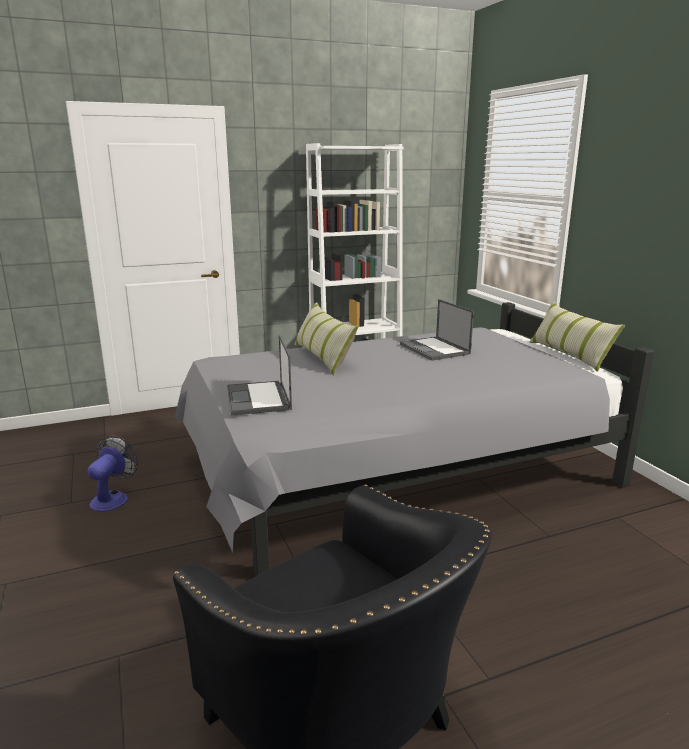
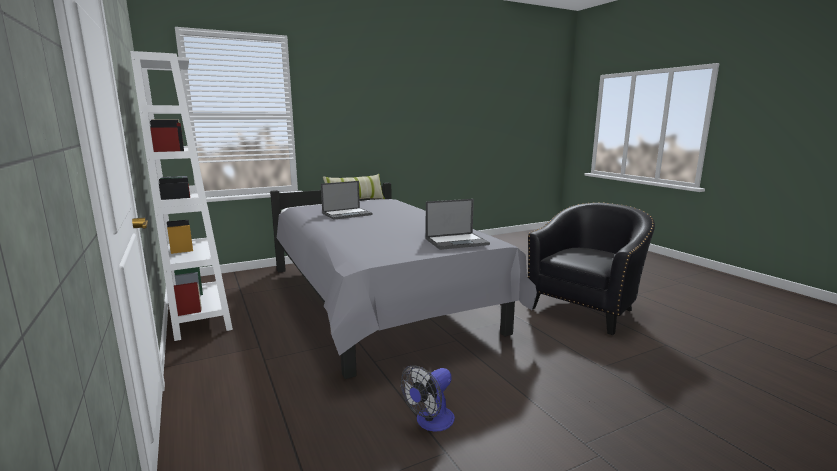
camera: 95 degrees left, 5 degrees down
fan [88,435,138,512] -> fan turned 60 degrees counterclockwise [401,365,455,432]
pillow [294,302,359,375] -> none

